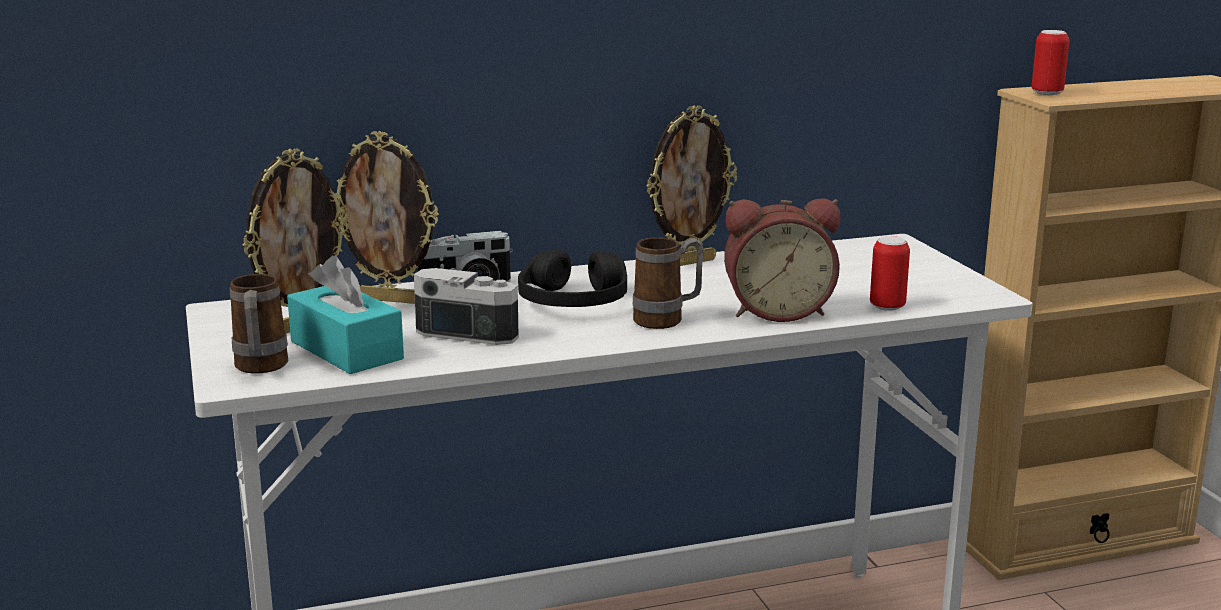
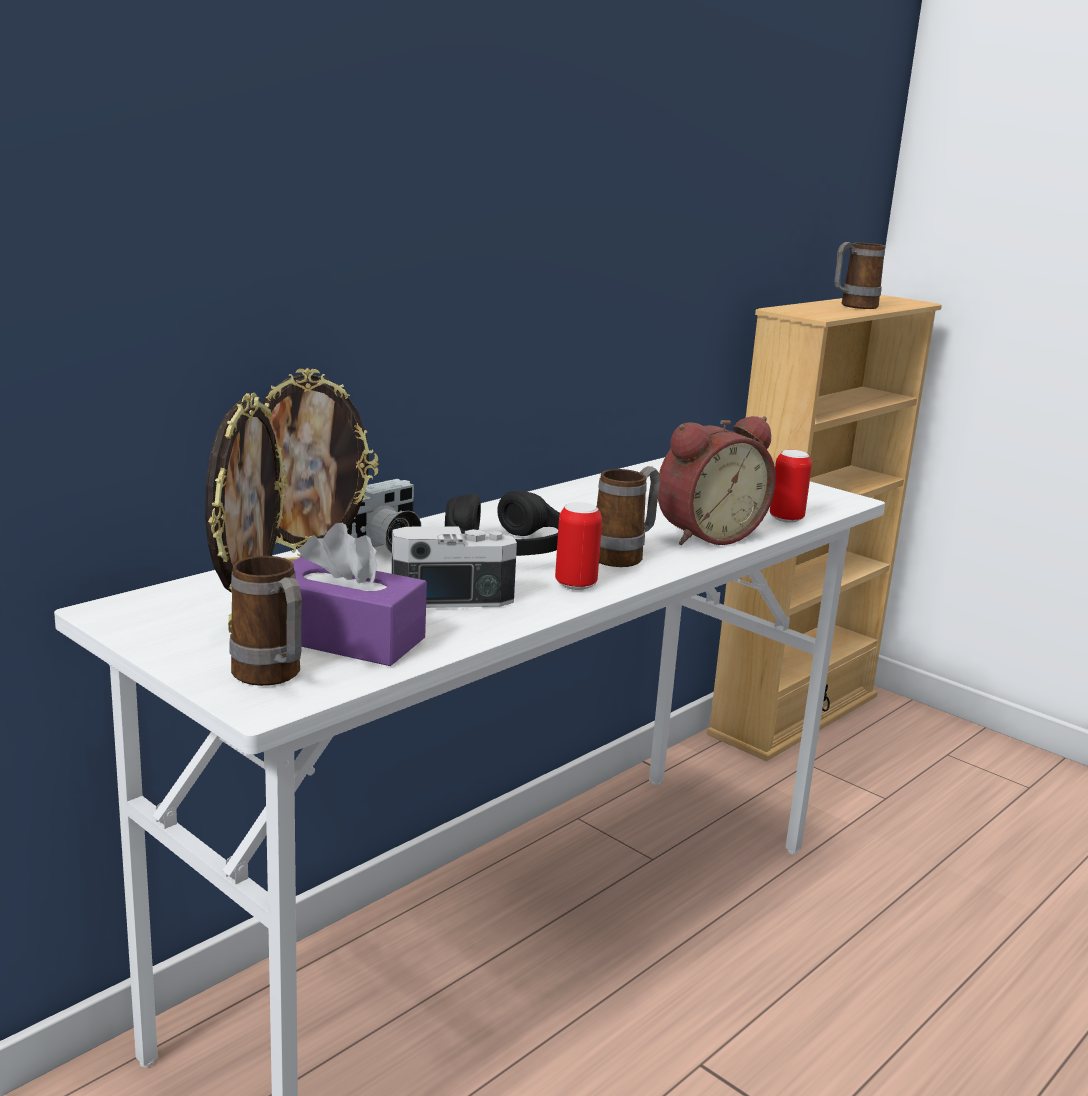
camera: 30 degrees left, 0 degrees up
turquoise tissue box [287,256,404,374] -> purple tissue box [292,523,427,666]
picture frame [646,105,737,266] -> none
can [1031,30,1070,95] -> can moved to [555,502,602,590]
none -> mug [834,242,885,309]

